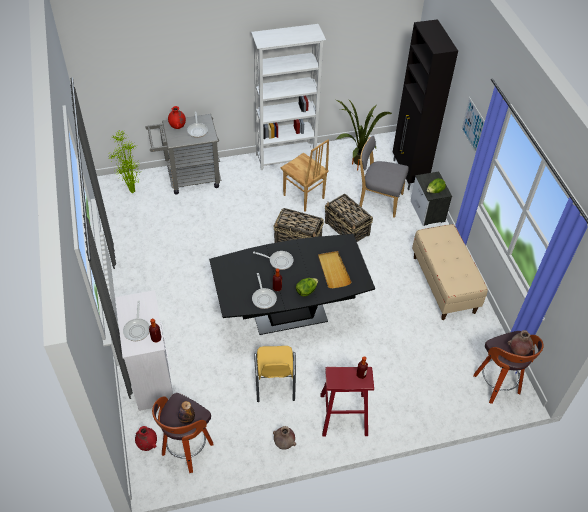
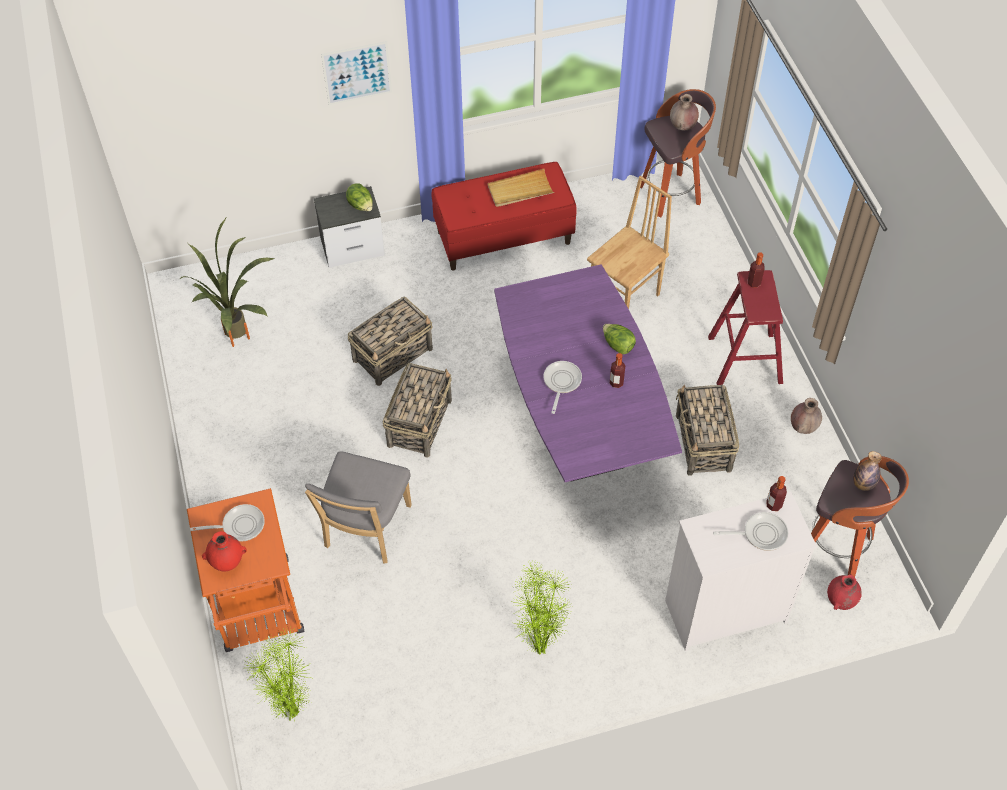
camera: 90 degrees left, 5 degrees up
grey cart [146,114,221,194] -> orange cart [187,488,304,652]
black dining table [209,234,375,335] -> purple dining table [494,264,682,482]
white bookcase [251,24,326,170] -> none
frying pan [252,273,277,309] -> none
yellow chair [254,346,296,402] -> basket [676,385,739,476]
brown chair [281,139,329,211] -> brown chair moved to [587,176,672,309]
beige tray [318,251,352,288] -> beige tray moved to [488,169,554,207]
grey chair [359,136,409,218] -> grey chair moved to [305,451,412,563]
black cabinet [393,19,458,190] -> none
beige bench [412,224,488,320] -> red bench [432,162,577,270]
none -> potted plant [513,561,573,655]

